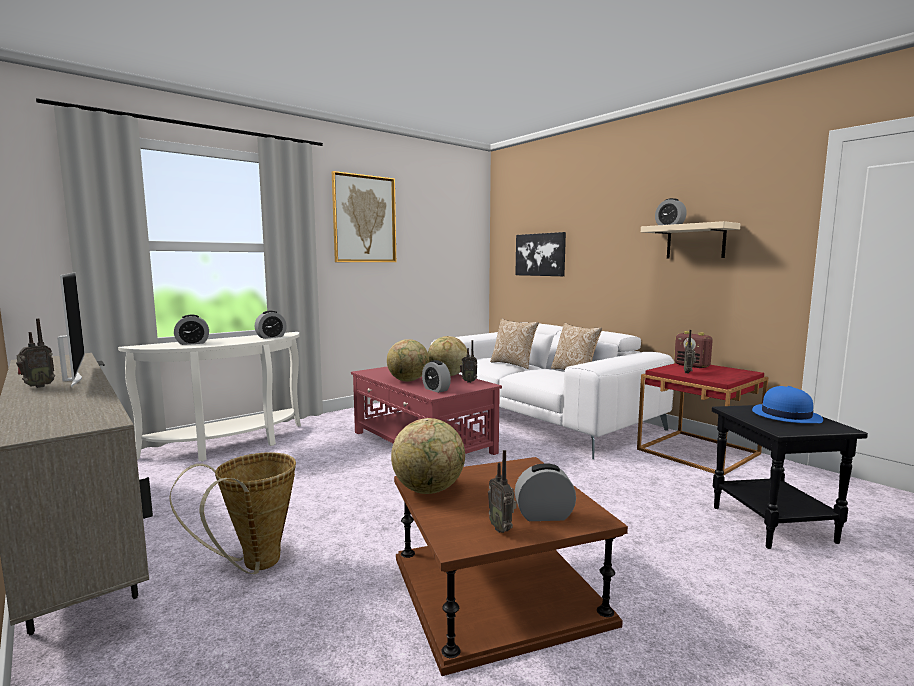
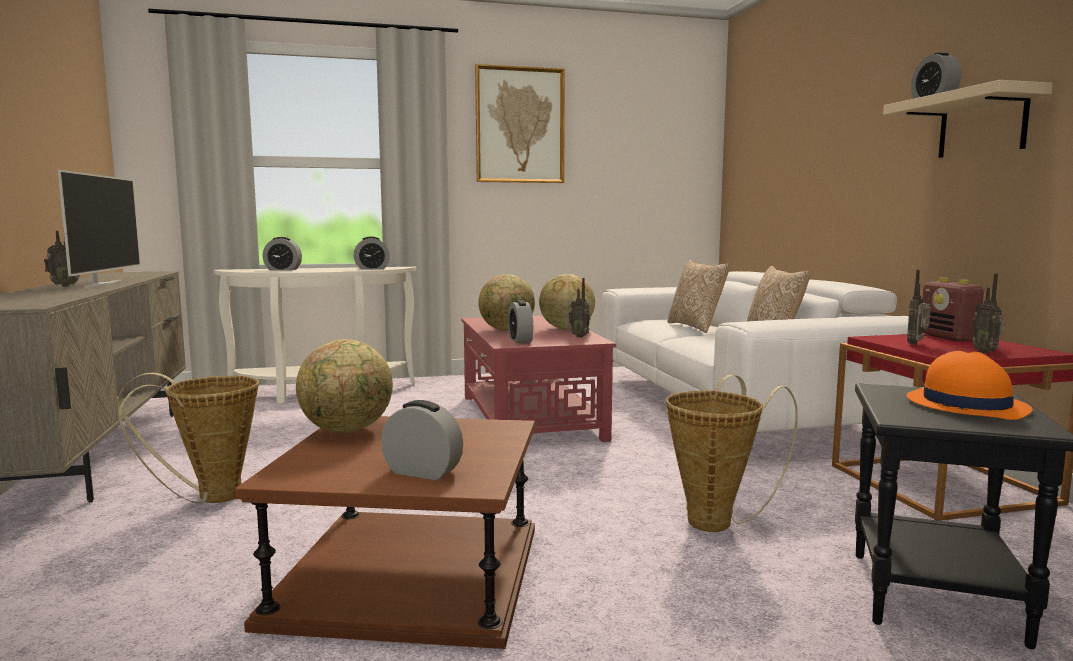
camera: 25 degrees right, 0 degrees up
radio [488,450,517,533] -> radio moved to [972,273,1005,353]
picture [515,232,566,276] -> none
blue hat [752,386,823,423] -> orange hat [906,351,1033,420]
none -> basket [666,374,798,532]

